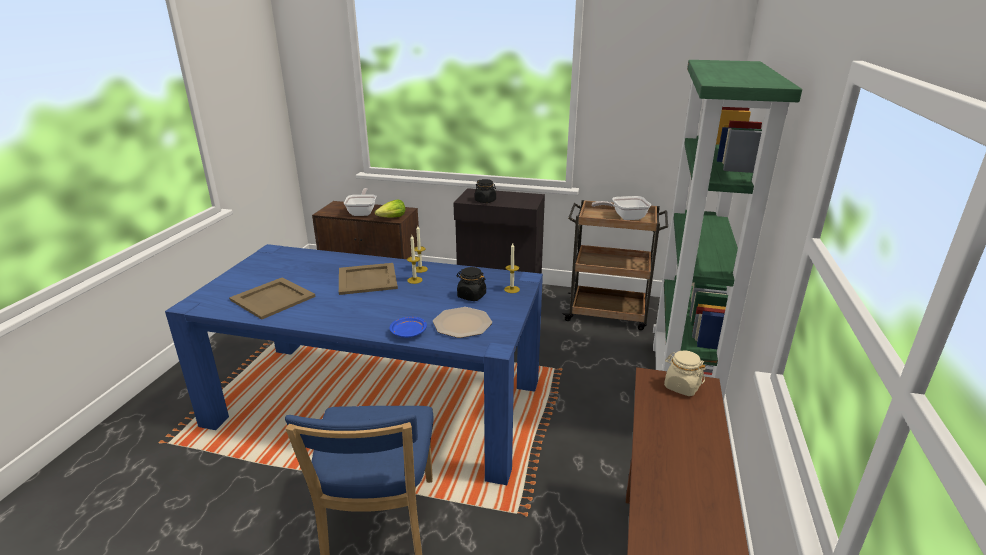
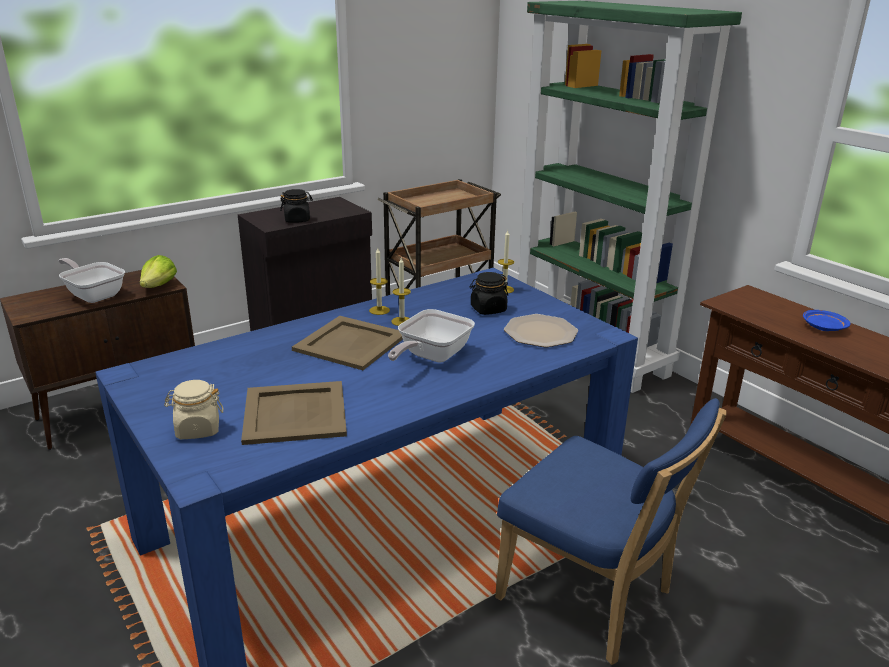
camera: 50 degrees left, 0 degrees up
blue plate [390,317,427,338] -> blue plate moved to [803,310,851,331]
frying pan [592,196,651,220] -> frying pan moved to [388,309,475,363]
beige jar [664,350,706,396] -> beige jar moved to [164,380,223,439]

